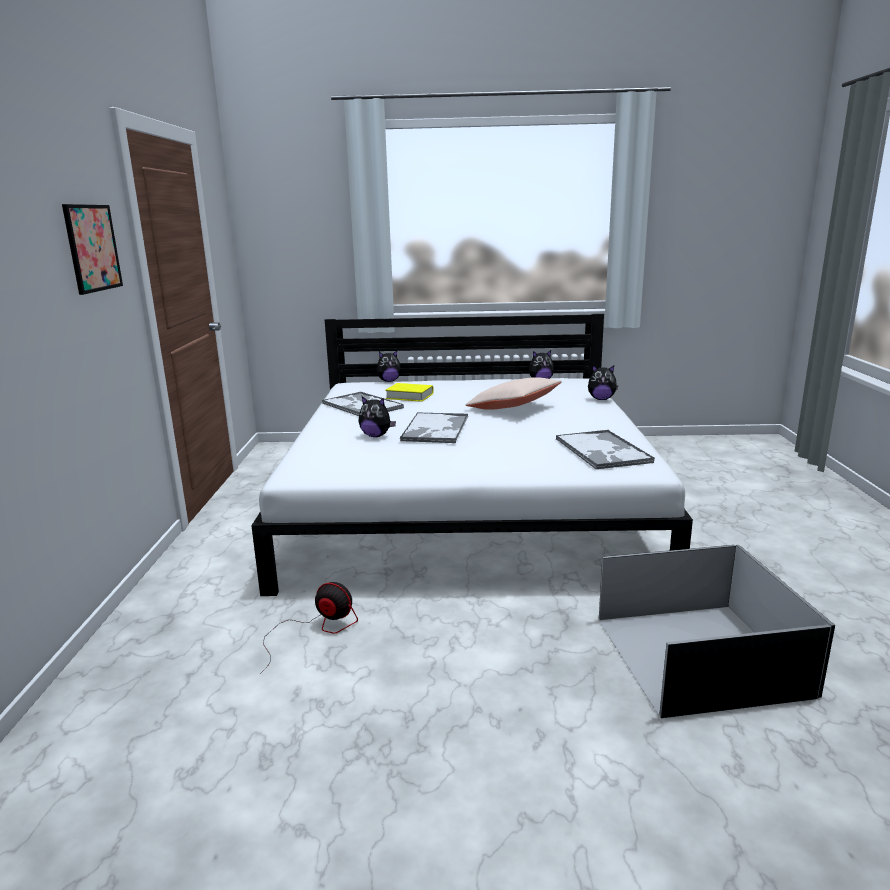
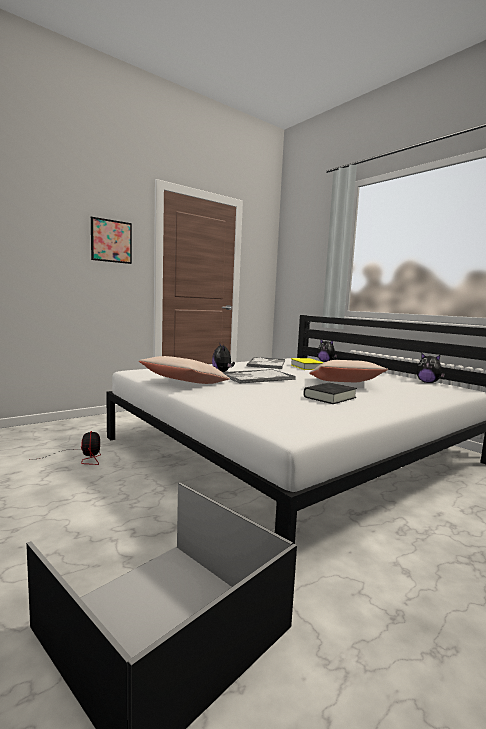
camera: 50 degrees right, 10 degrees down
tray [556,430,655,469] -> none
plush toy [588,365,619,400] -> none
none -> beige pillow [139,356,230,384]
none -> black book [303,382,357,404]

